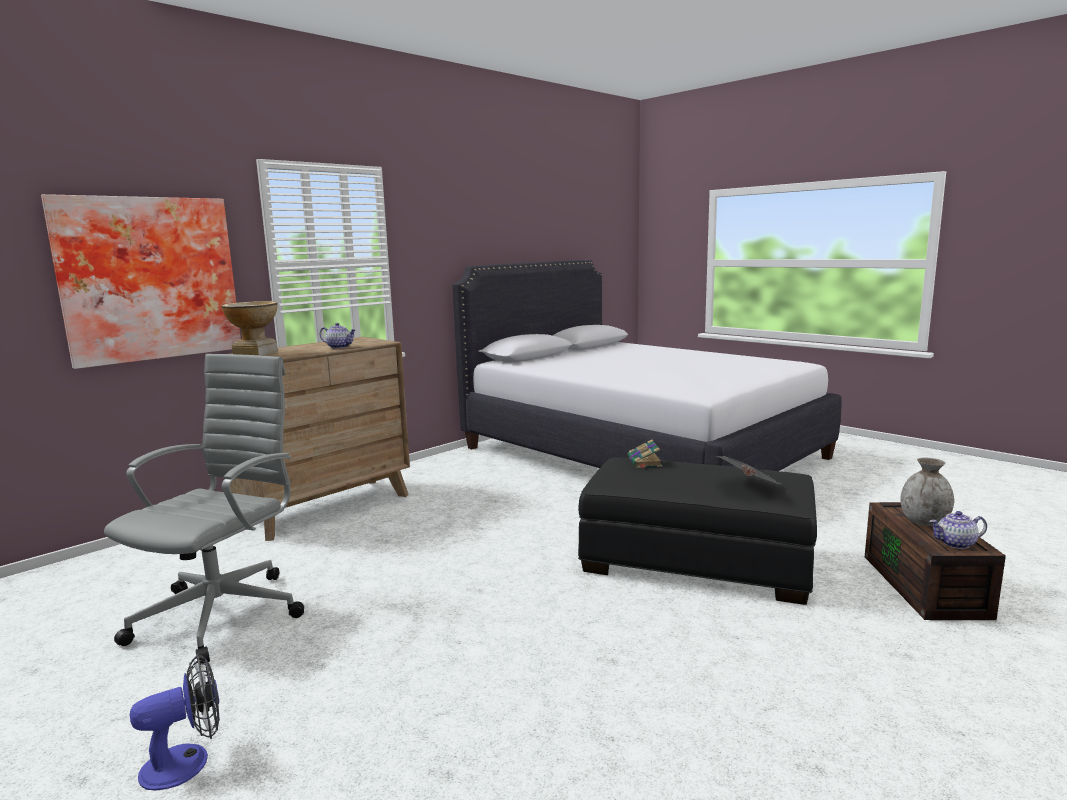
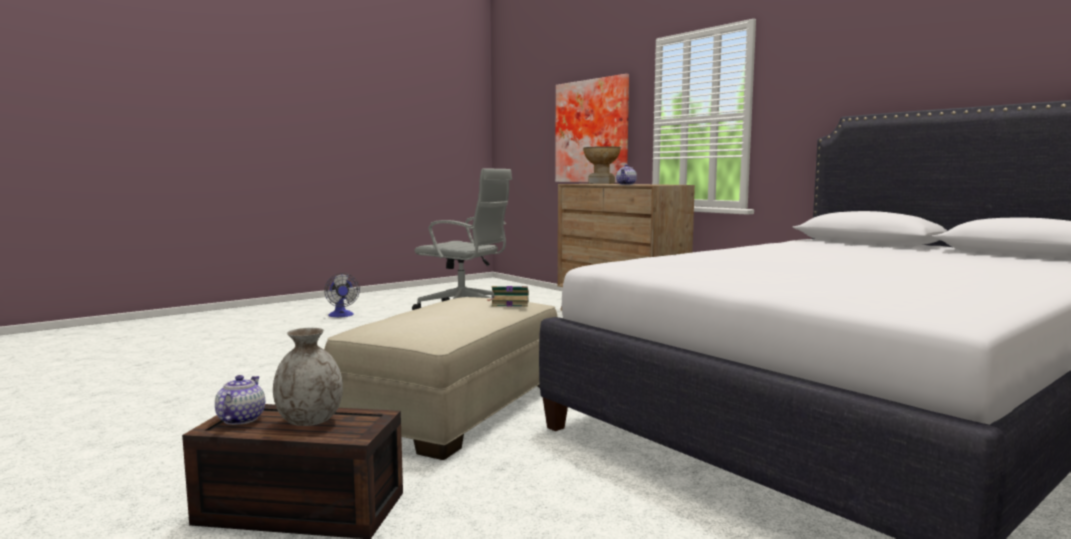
camera: 95 degrees right, 5 degrees down
black ottoman [578,458,817,605] -> beige ottoman [324,297,558,460]
newspaper [716,456,780,484] -> none

